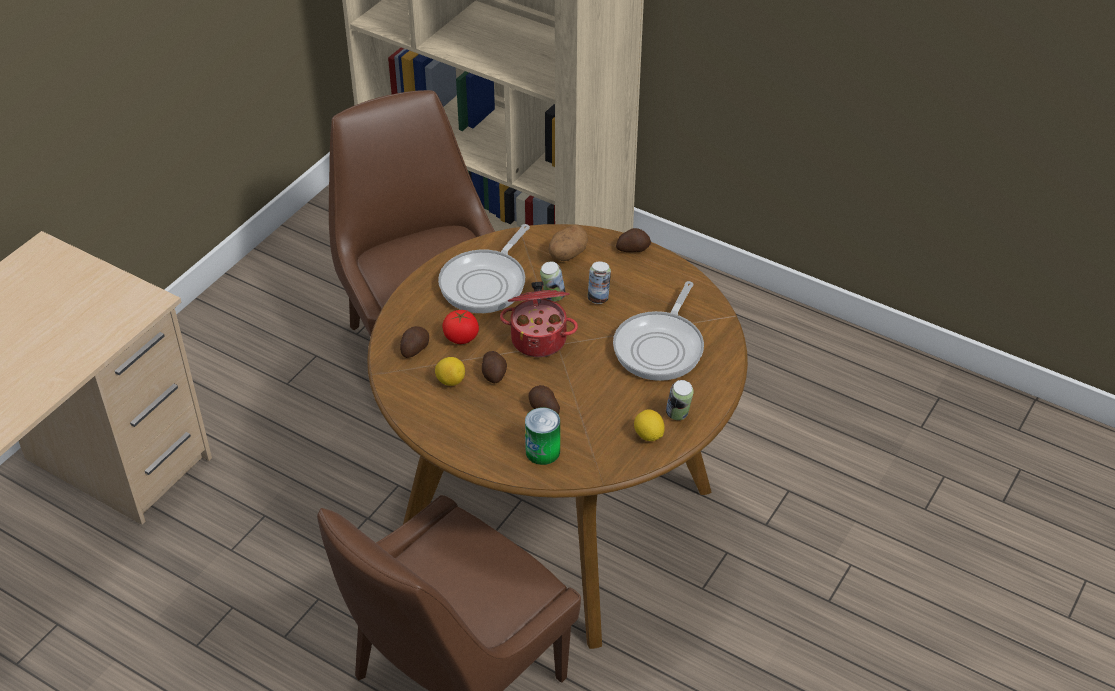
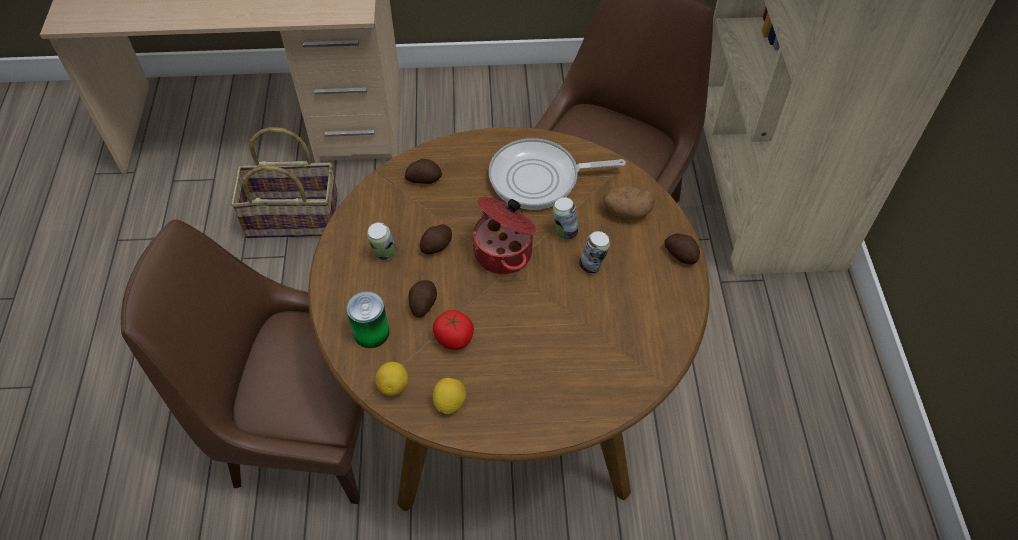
camera: 55 degrees right, 10 degrees up
lemon [435,357,465,386] -> lemon moved to [375,362,408,396]
tomato [442,310,479,344] -> tomato moved to [433,310,474,350]
frying pan [613,281,704,381] -> none
can [666,380,694,420] -> can moved to [367,222,397,260]
none -> basket [230,127,339,238]

